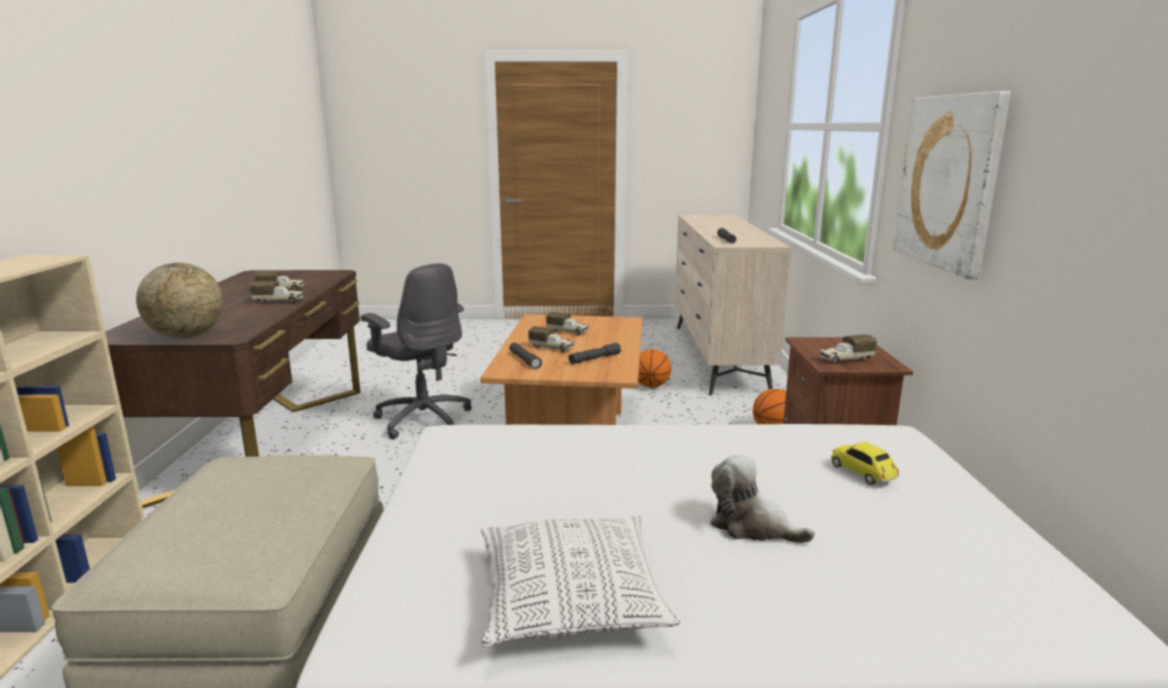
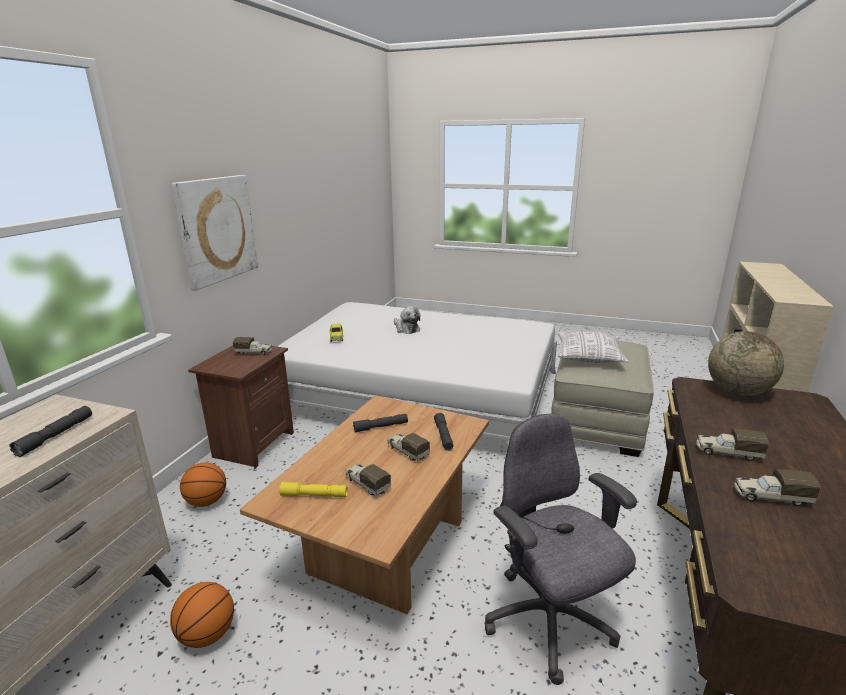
camera: 160 degrees left, 5 degrees up
pillow [481,516,680,647] -> pillow moved to [558,331,629,363]
none -> yellow flashlight [279,482,348,497]

